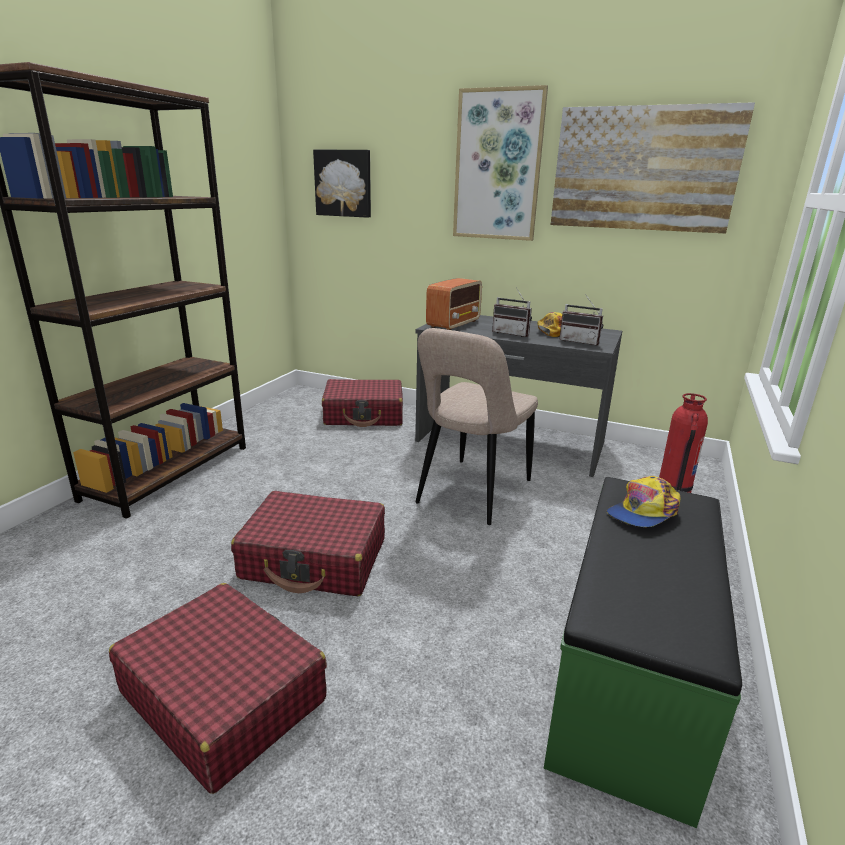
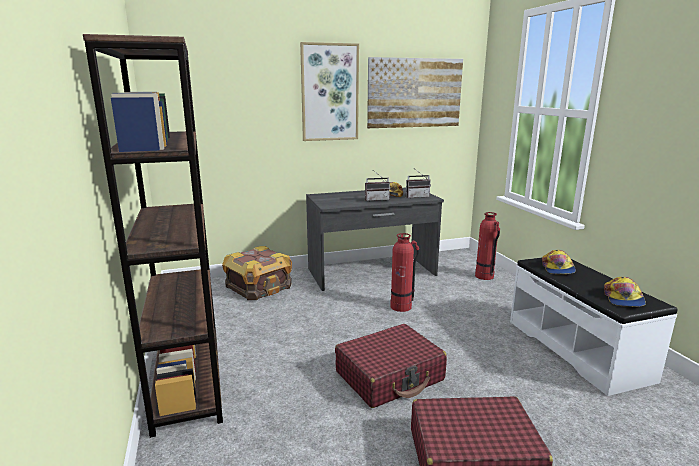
camera: 40 degrees left, 5 degrees down
picture [313,150,371,218] -> none
red suitcase [322,379,403,427] -> crate [222,246,292,300]
beige chair [415,328,538,525] -> fire extinguisher [390,233,419,312]
radio [426,278,482,330] -> none
green bench [544,477,742,828] -> white bench [510,257,677,396]
none -> cap [604,277,646,307]

